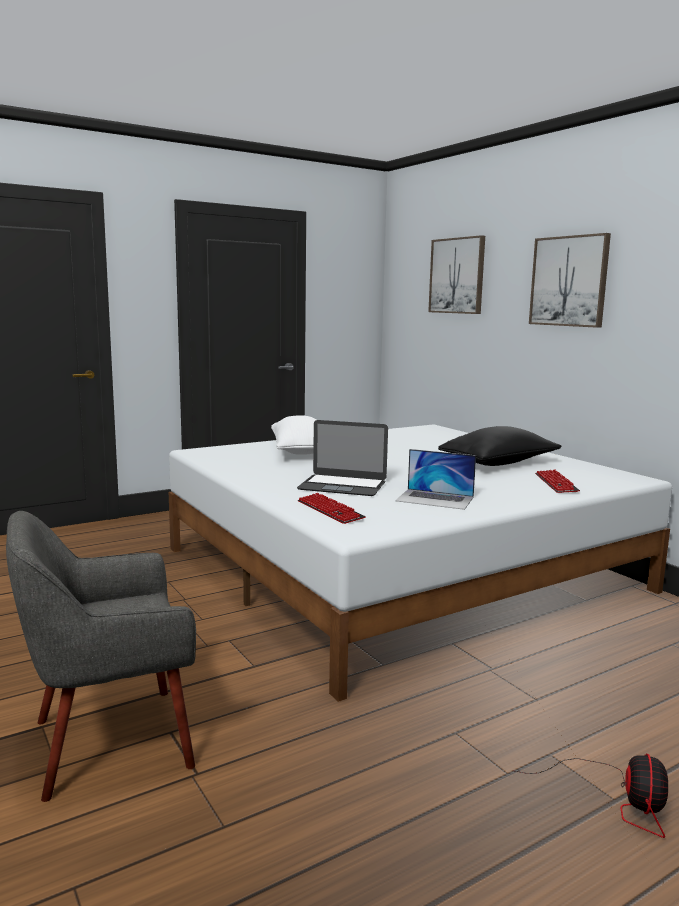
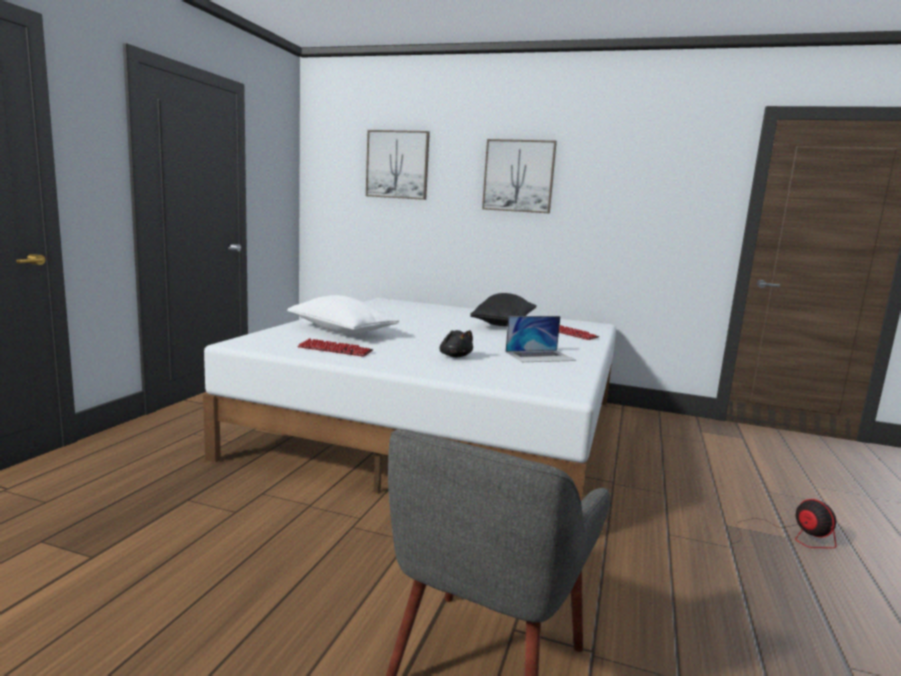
camera: 40 degrees left, 0 degrees up
laptop [297,420,388,496] -> black plush toy [439,330,473,357]
keyboard [297,493,366,524] -> keyboard moved to [297,339,373,357]

